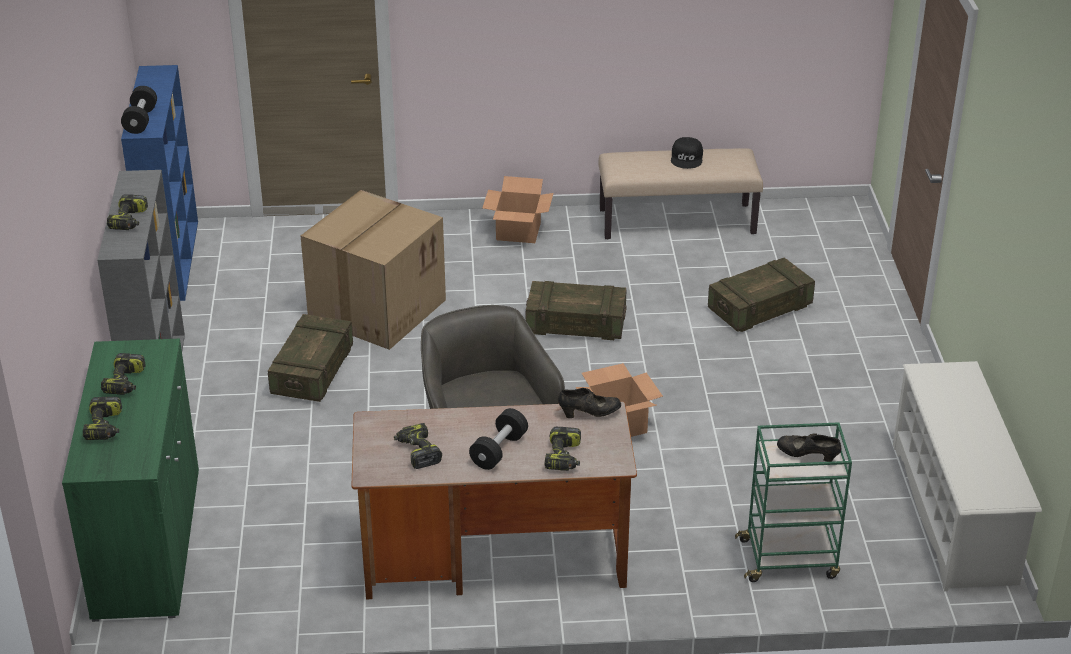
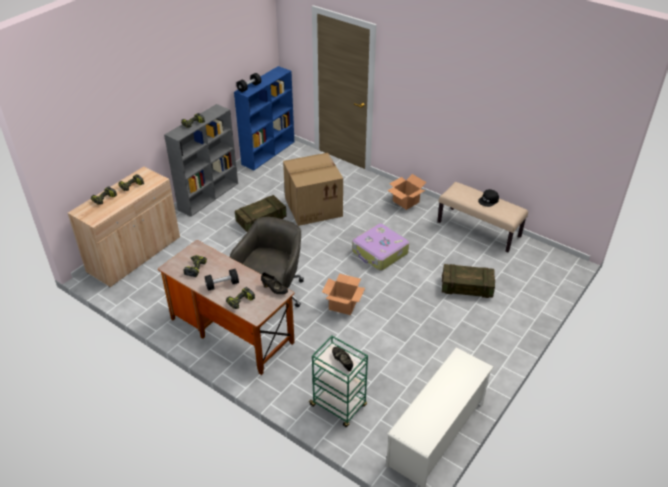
camera: 40 degrees right, 5 degrees up
green cabinet [62,339,199,622] -> beige cabinet [68,167,180,287]
crate [526,281,627,340] -> suitcase [352,223,409,271]

